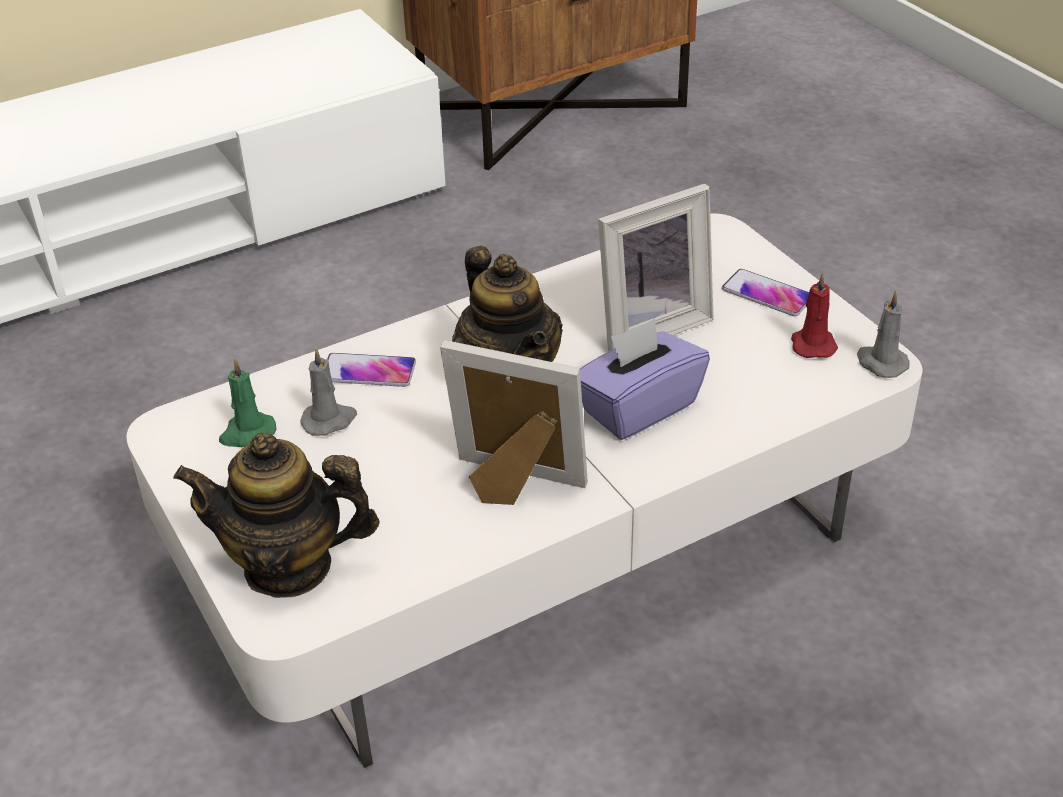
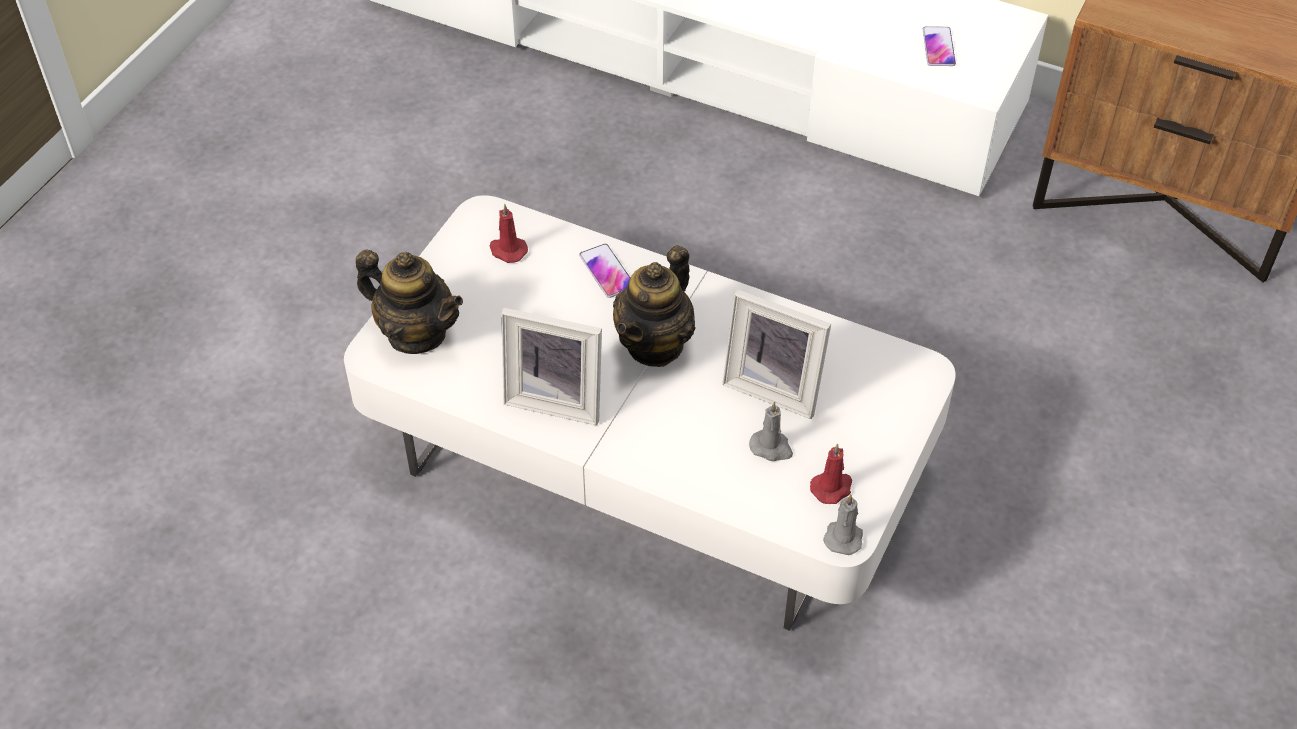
camera: 55 degrees right, 10 degrees up
teapot [173,432,380,598] -> teapot turned 150 degrees clockwise [356,250,463,354]
green candle [219,359,276,447] -> red candle [490,204,528,263]
grey candle [300,348,357,436] -> grey candle moved to [749,401,793,461]
picture frame [440,340,588,505] -> picture frame turned 120 degrees clockwise [501,308,602,425]
purple tissue box [580,318,710,440] -> none
phone [722,269,809,316] -> phone moved to [923,26,956,66]

